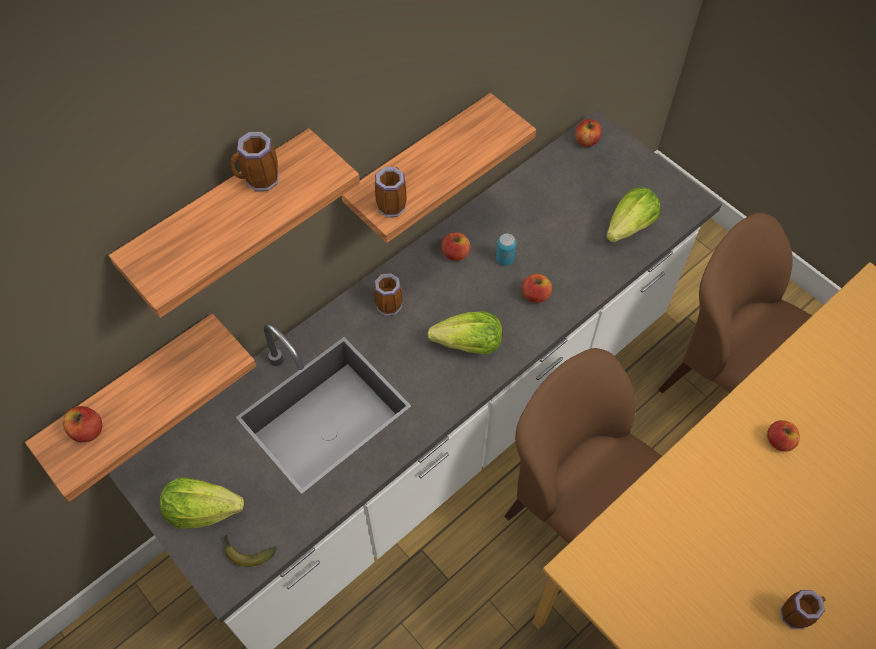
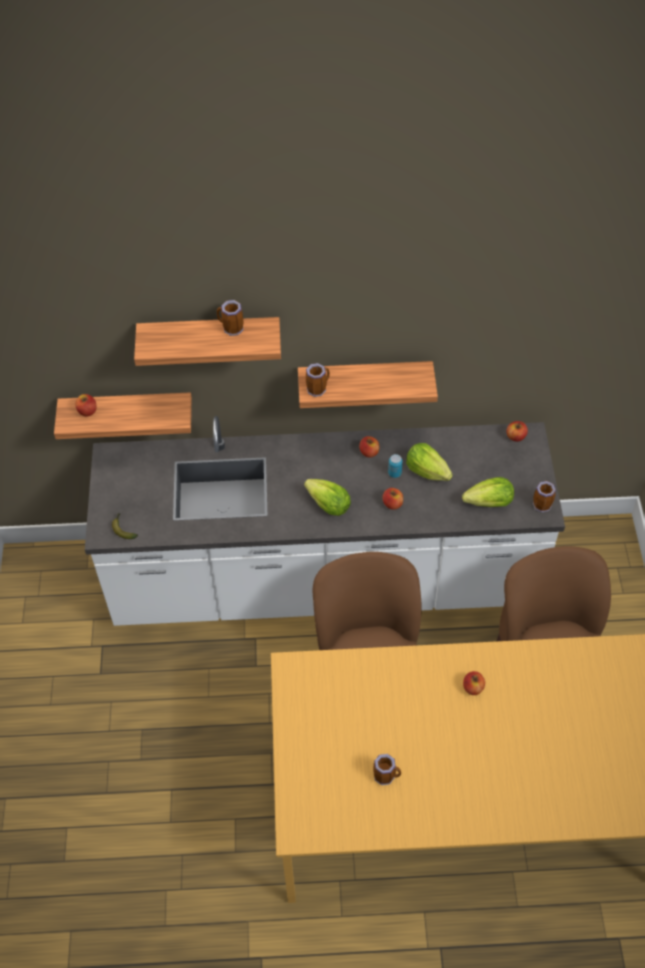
camera: 40 degrees right, 5 degrees down
lettuce [160,477,244,529] -> lettuce moved to [406,443,453,481]
mug [374,273,402,316] -> mug moved to [533,481,556,512]

